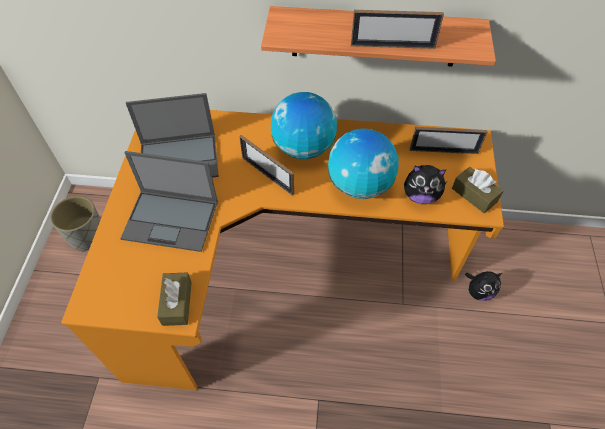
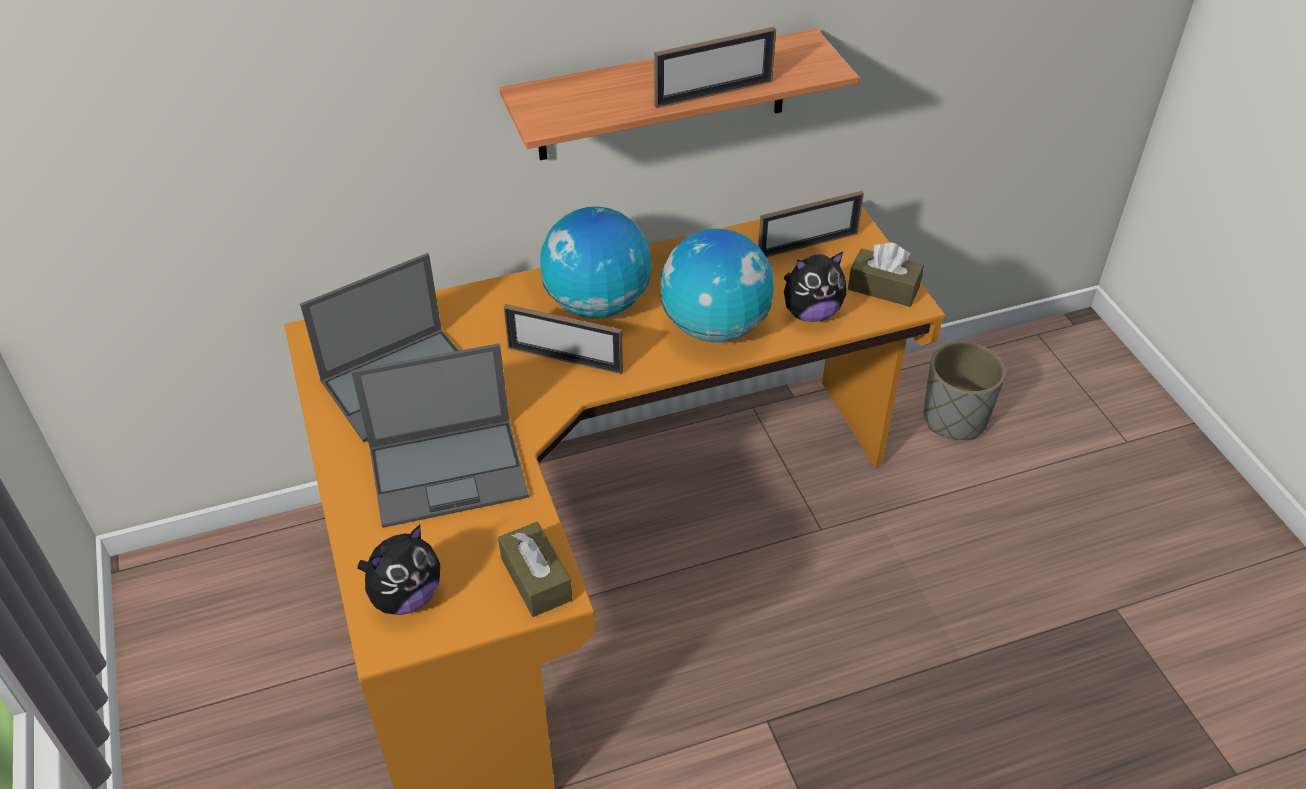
camera: 25 degrees left, 10 degrees down
grey planter [50,196,101,252] -> grey planter moved to [924,342,1006,440]
plush toy [465,271,502,301] -> plush toy moved to [357,525,440,615]

